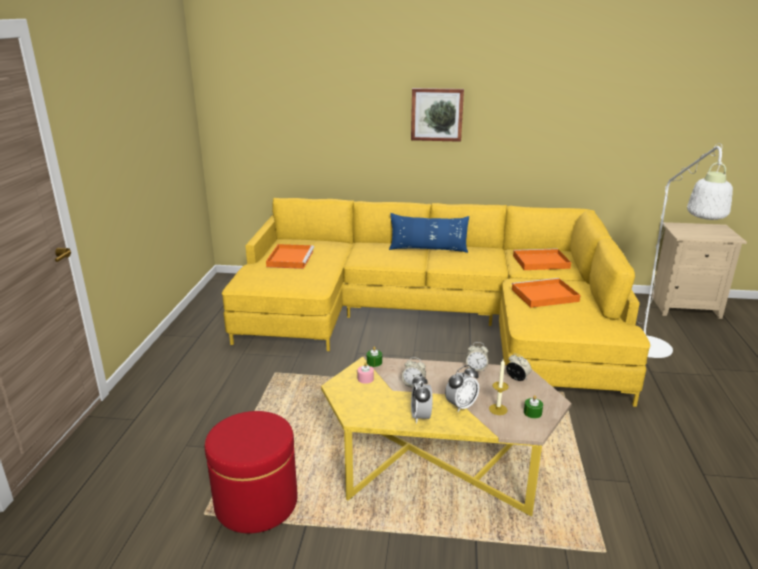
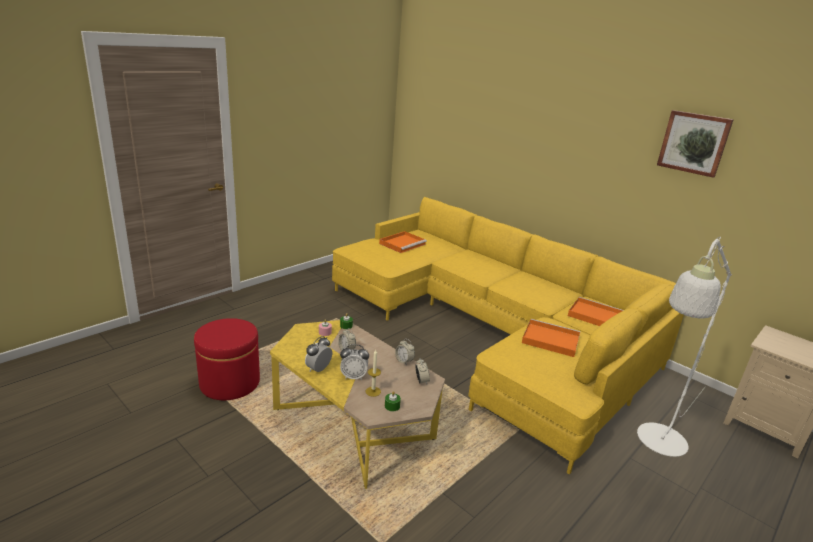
camera: 35 degrees right, 0 degrees up
blue pillow [389,213,469,253] -> none
picture [411,88,464,142] -> picture moved to [657,110,734,178]

